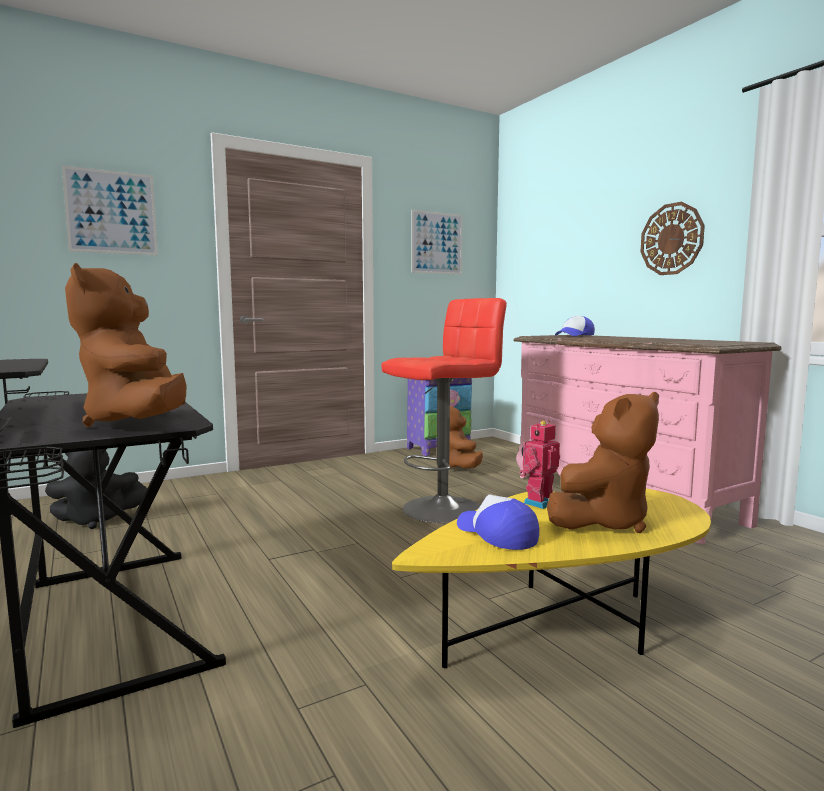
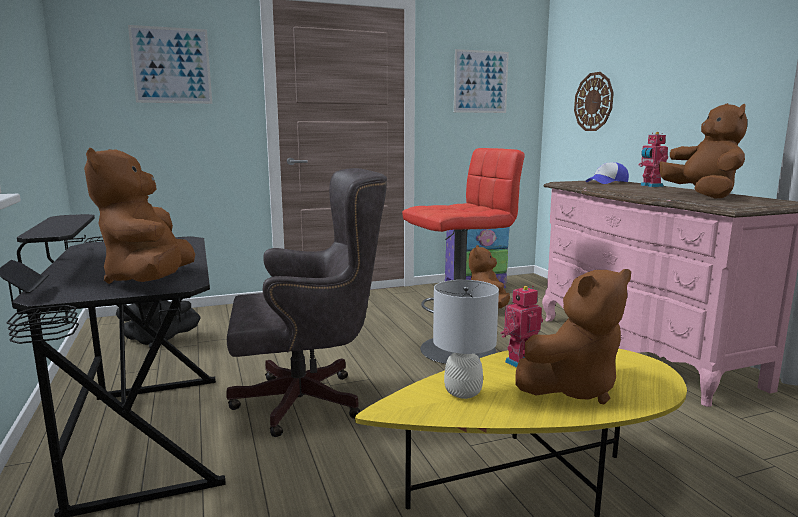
camera: 10 degrees right, 5 degrees up
cap [457,495,539,550] -> grey table lamp [433,280,499,399]
wall clock [640,202,705,275] -> wall clock moved to [574,72,614,131]
none -> grey office chair [226,168,387,437]
none -> toy robot [639,132,668,187]
none -> brown plush toy [659,103,747,198]

